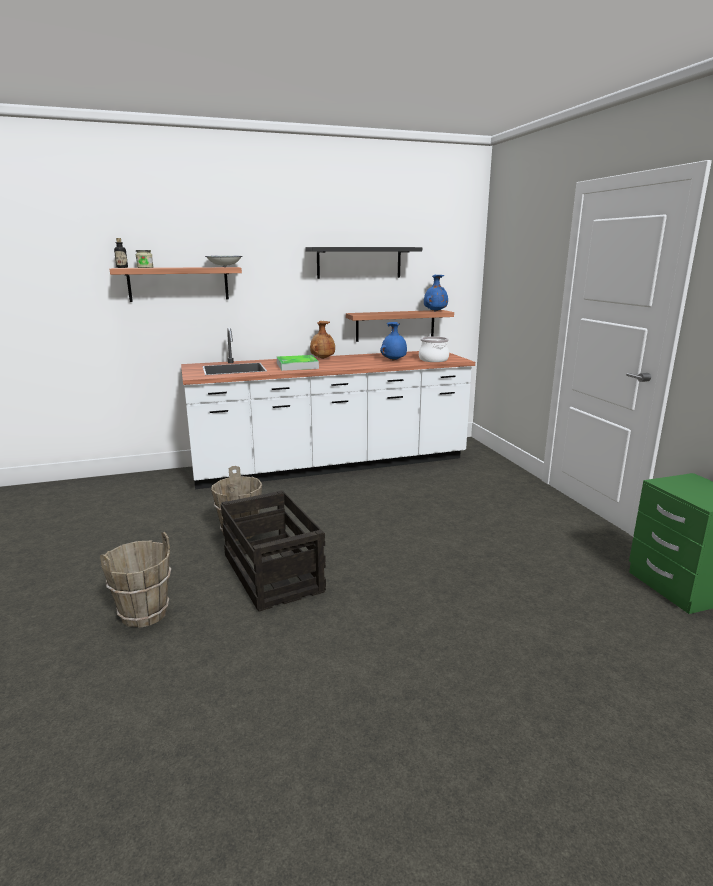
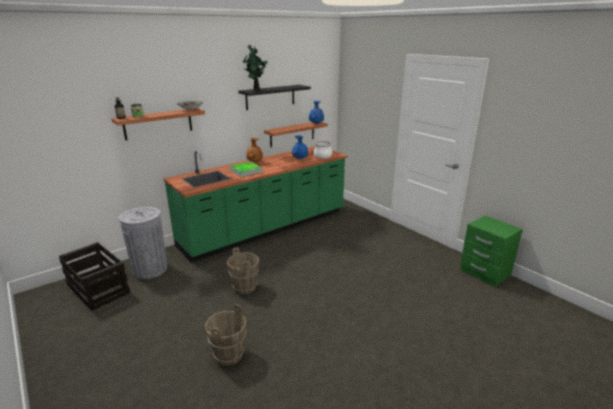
camera: 20 degrees left, 5 degrees up
white counter [181,327,475,489] -> green counter [163,146,348,262]
crate [221,490,326,612] -> crate moved to [59,242,130,311]
none -> grey trash can [119,207,167,279]
none -> potted plant [243,45,268,91]

